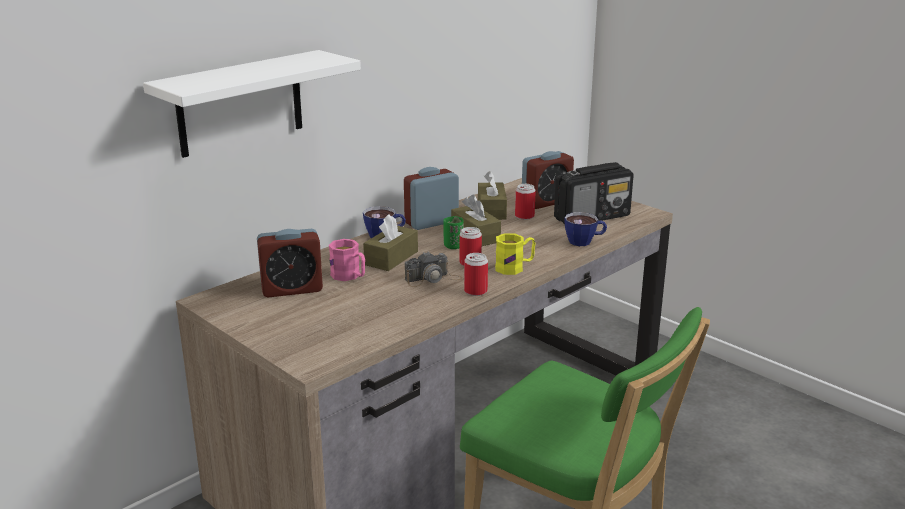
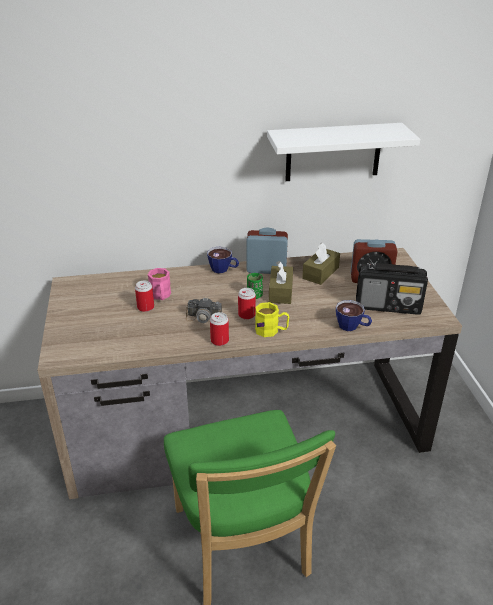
camera: 35 degrees right, 10 degrees up
white shelf [143,50,361,158] -> white shelf moved to [267,123,420,181]
alarm clock [257,229,323,298] -> none
brown tissue box [363,214,418,271] -> none
can [515,184,536,220] -> can moved to [135,280,154,312]

